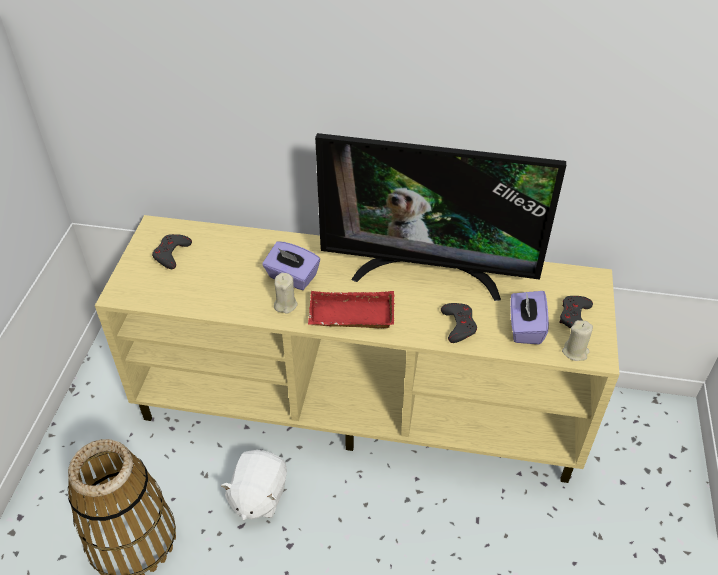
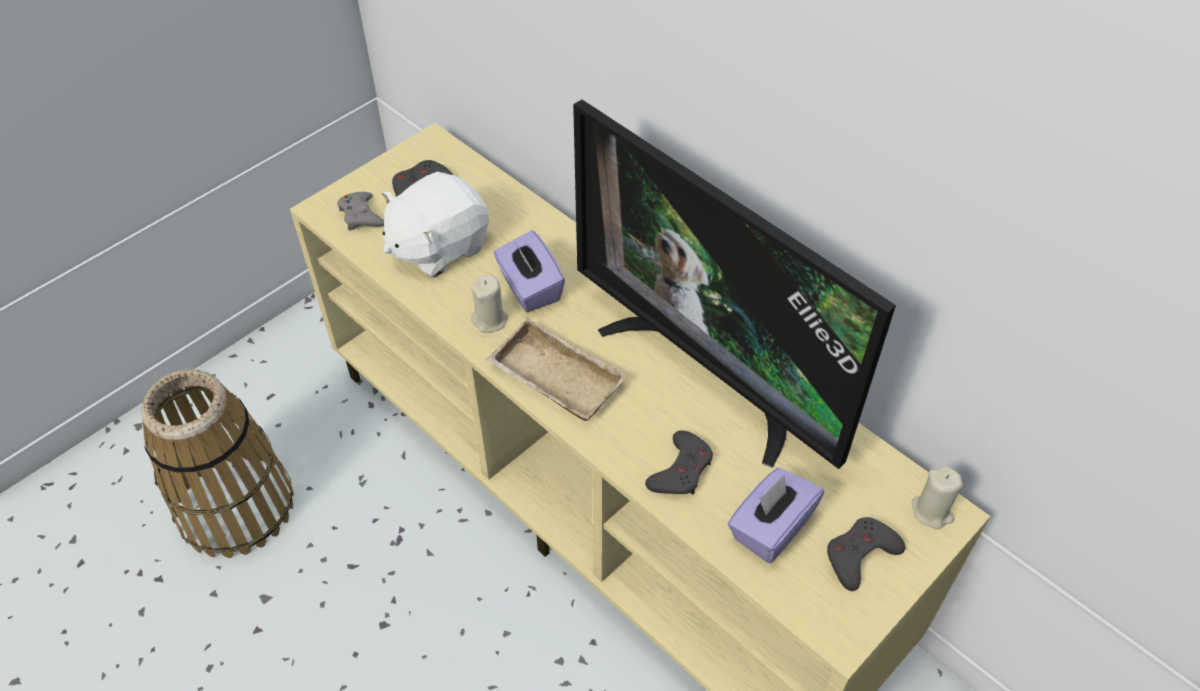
camera: 35 degrees right, 5 degrees up
white plush toy [221,450,287,520] -> white plush toy moved to [382,172,489,278]
red tray [308,291,395,328] -> beige tray [486,318,627,421]
beige candle [562,320,593,361] -> beige candle moved to [912,466,963,530]
none -> grey game controller [337,192,384,230]

